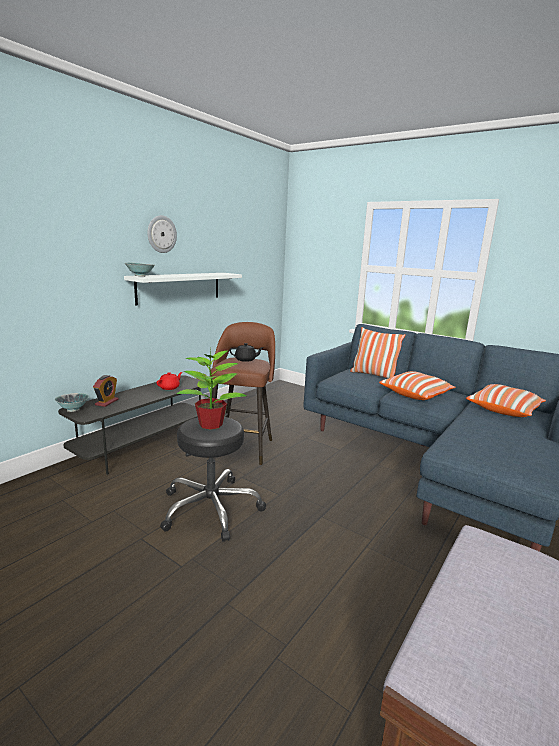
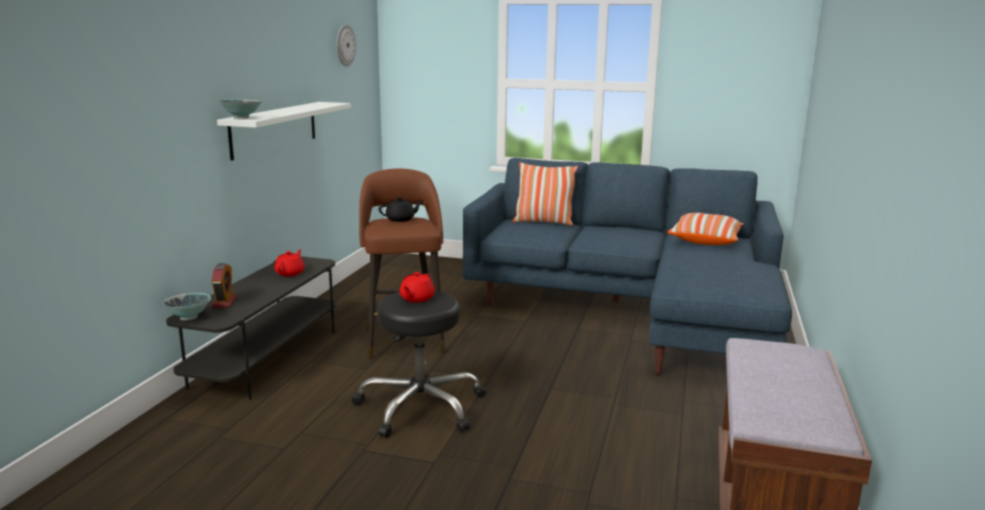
camera: 20 degrees left, 0 degrees up
wall clock [147,215,177,253] -> wall clock moved to [337,24,356,67]
potted plant [177,348,247,430] -> red teapot [400,272,435,302]
pillow [379,371,456,400] -> none

